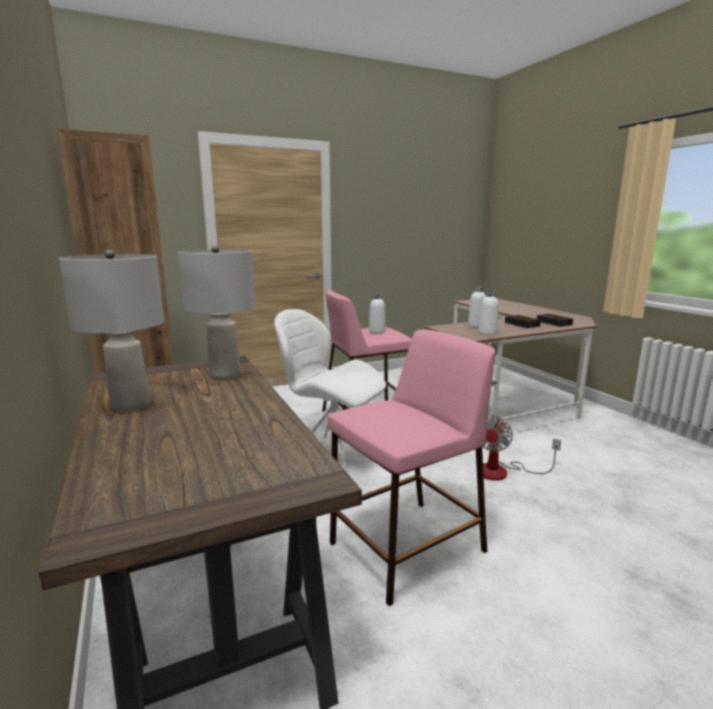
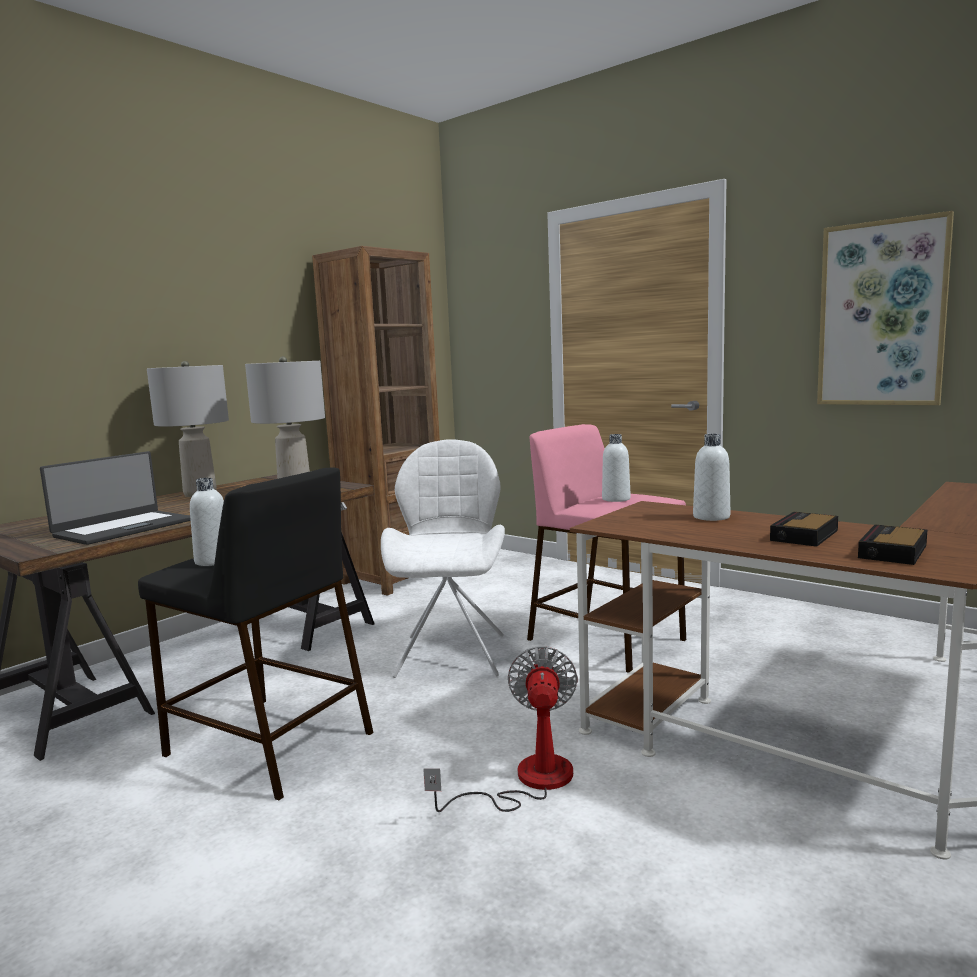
camera: 65 degrees right, 5 degrees down
pink stool [327,329,495,606] -> black stool [138,468,373,801]
white bottle [479,290,499,335] -> white bottle moved to [190,478,224,566]
fan [482,415,561,481] -> fan turned 90 degrees clockwise [423,646,578,812]
none -> laptop [40,451,191,545]
none -> picture [817,211,954,405]

